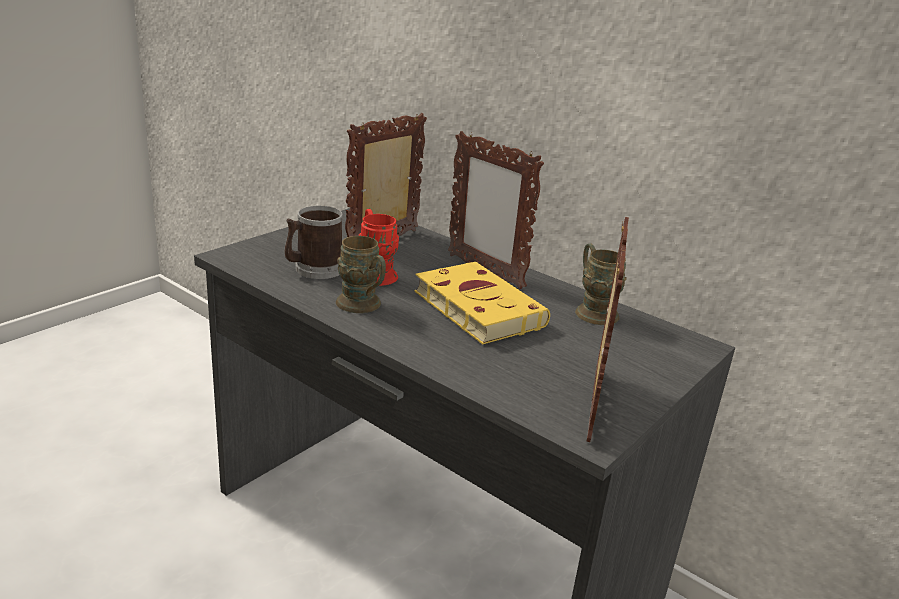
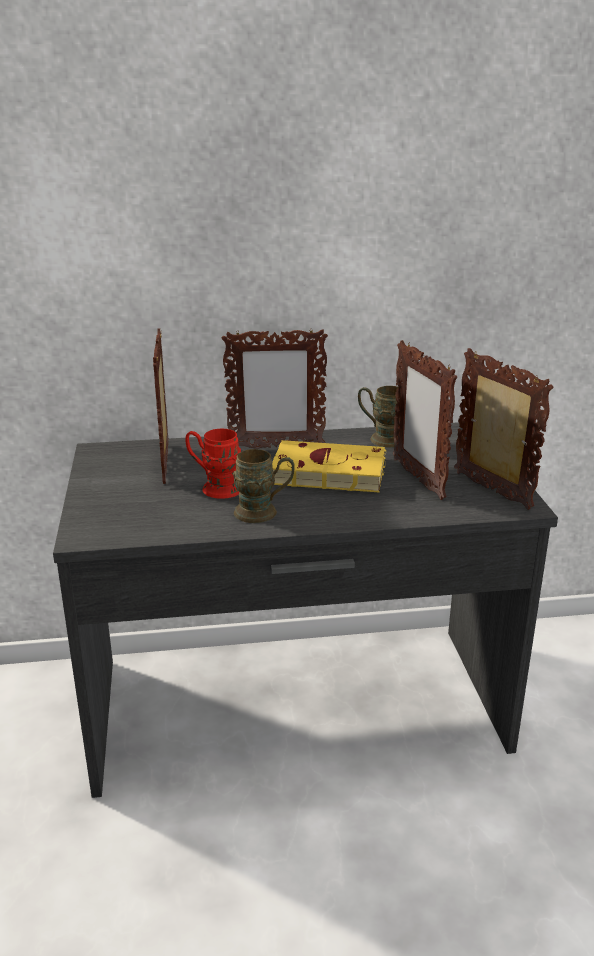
camera: 45 degrees left, 0 degrees up
mug [284,206,343,279] -> none
none -> picture frame [393,340,457,500]

